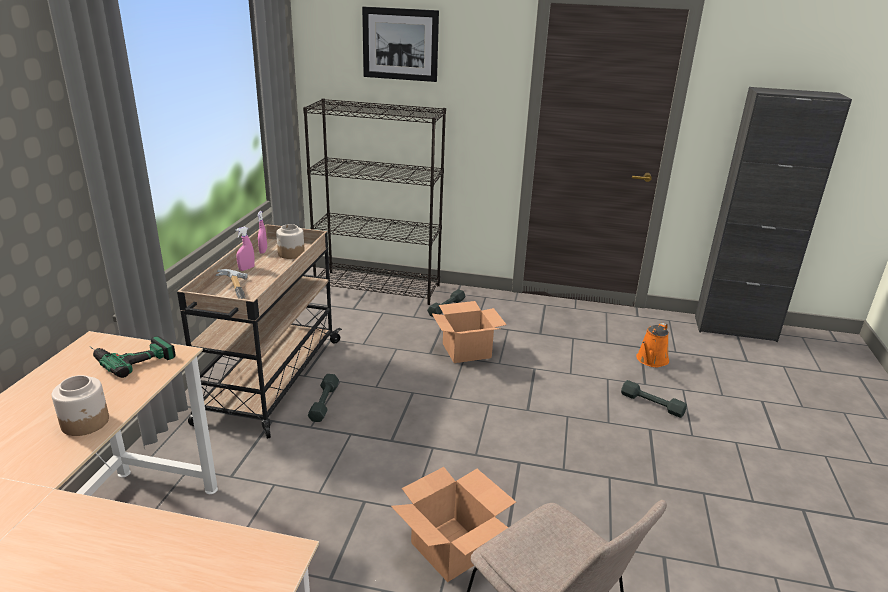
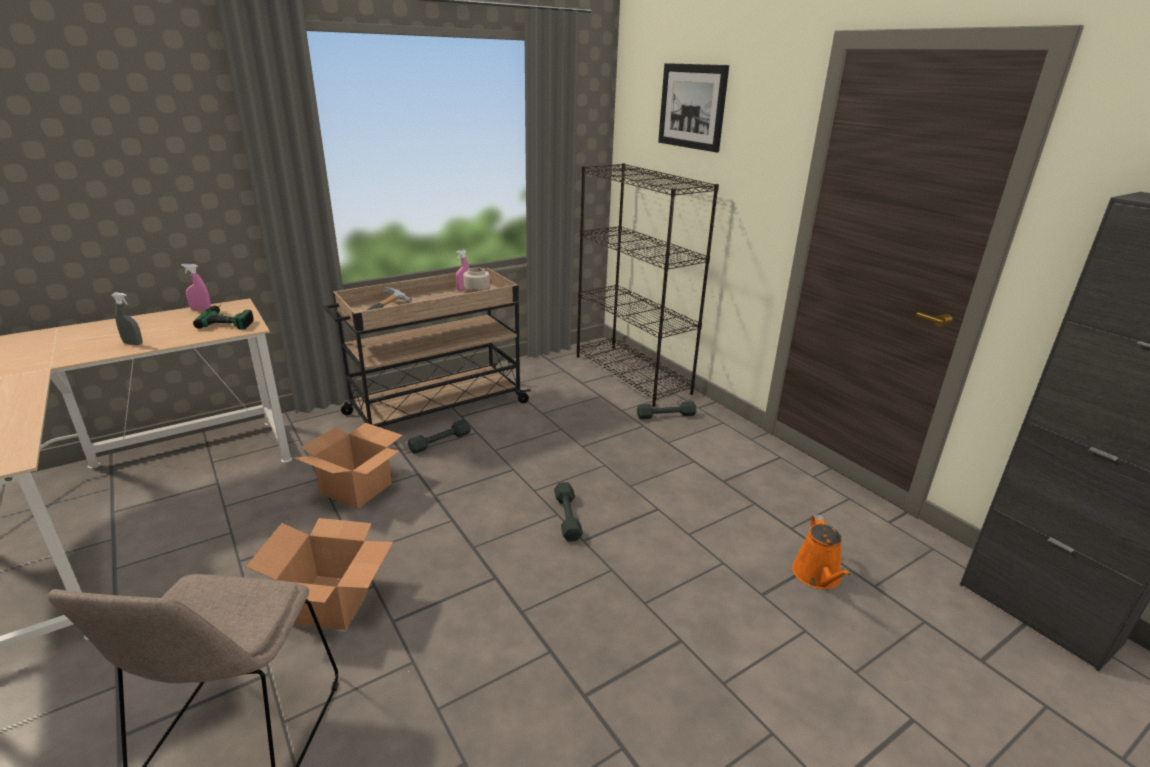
camera: 45 degrees right, 0 degrees up
jar [52,375,109,436] -> grey spray bottle [111,292,142,345]
pink spray bottle [236,227,255,271] -> pink spray bottle moved to [181,264,211,310]
cardboard box [432,301,507,363] -> cardboard box moved to [294,423,403,509]
grey dumbbell [621,380,687,418] -> grey dumbbell moved to [554,482,583,542]
orange watering can [636,322,669,367] -> orange watering can turned 75 degrees counterclockwise [792,515,850,589]

